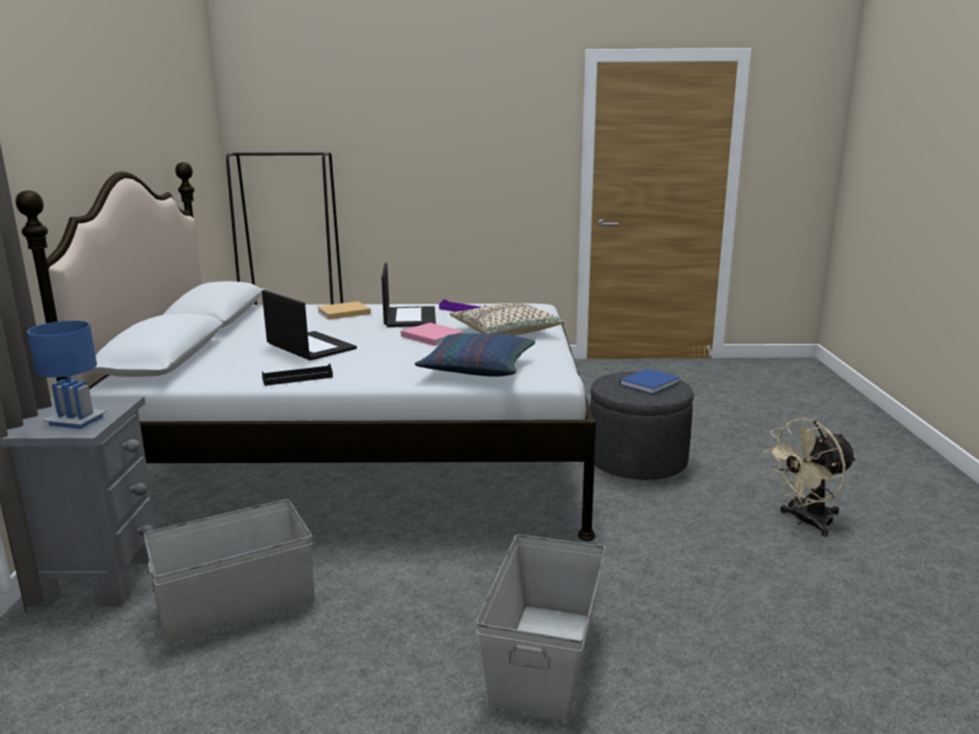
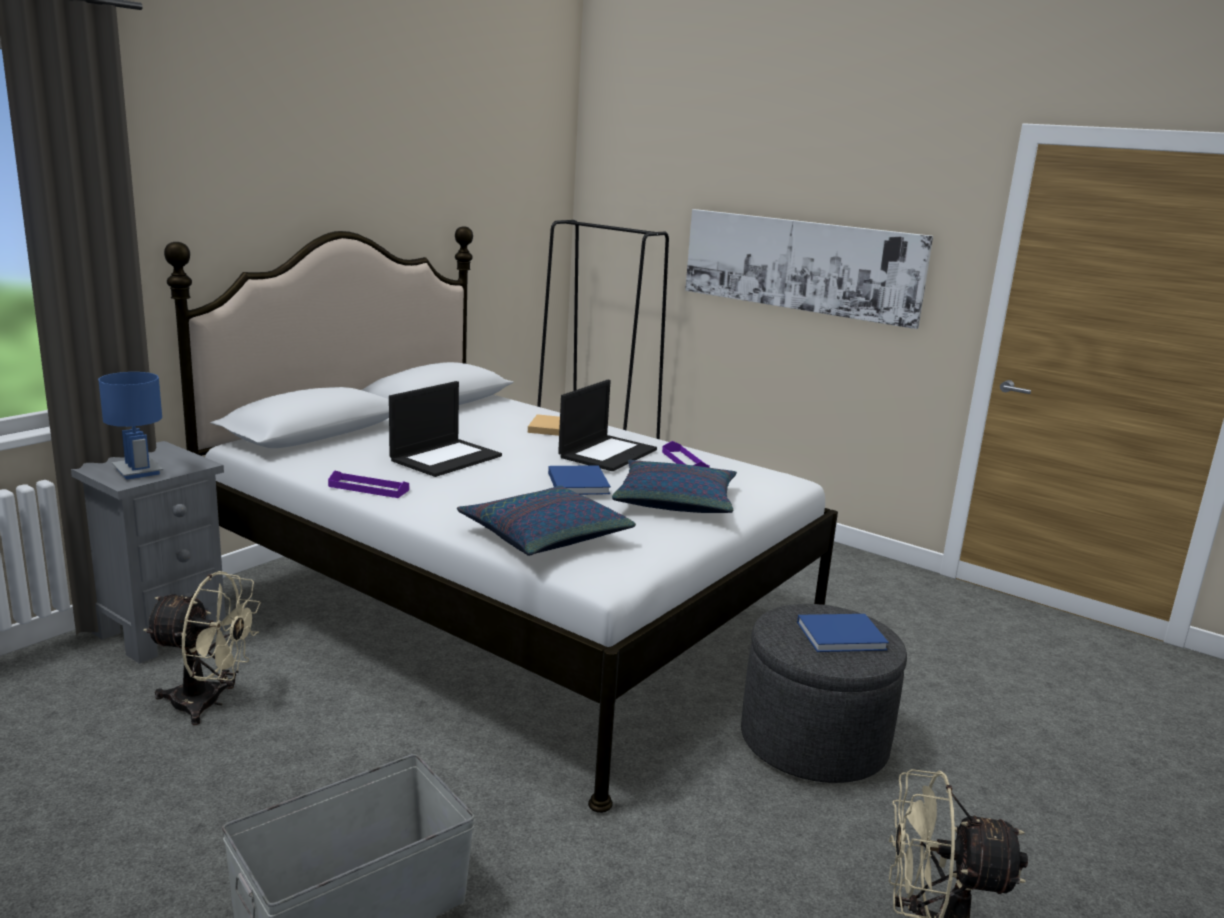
camera: 35 degrees right, 0 degrees up
grey storage box [143,499,314,645] -> beige fan [143,571,261,725]
laptop [262,290,357,361] -> laptop turned 45 degrees clockwise [389,381,502,477]
black tray [262,364,333,386] -> purple tray [328,470,409,498]
pink book [401,323,464,346] -> blue book [548,465,611,495]
beige pillow [450,303,563,336] -> blue pillow [612,460,737,513]
none -> picture [685,209,933,329]

